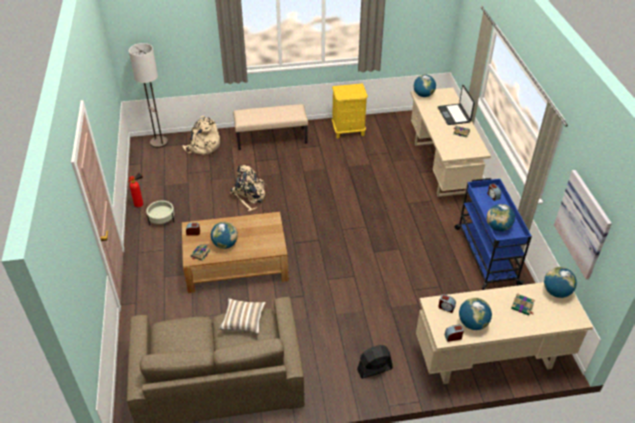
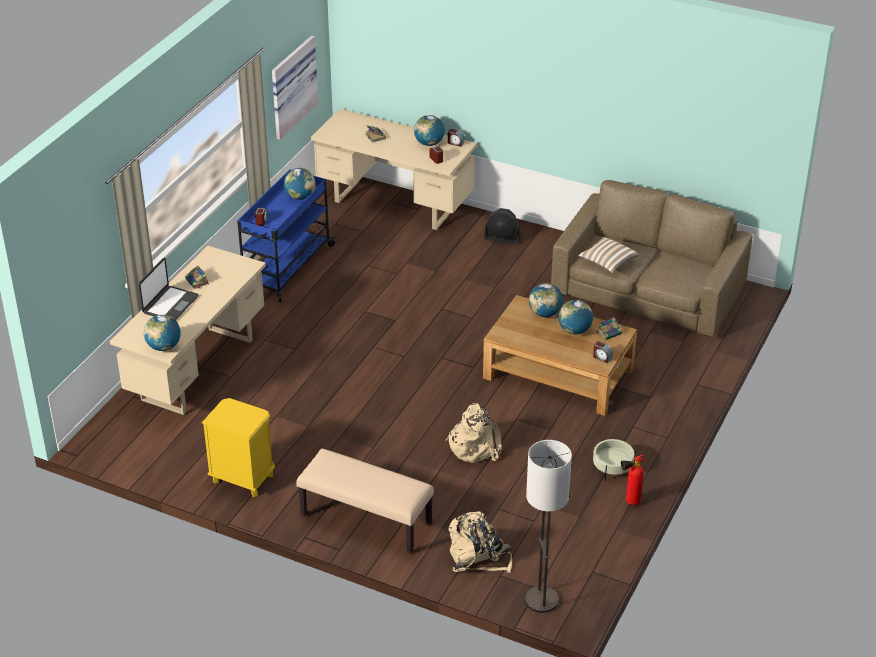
camera: 145 degrees left, 5 degrees down
globe [544,267,577,298] -> globe moved to [529,283,563,317]

